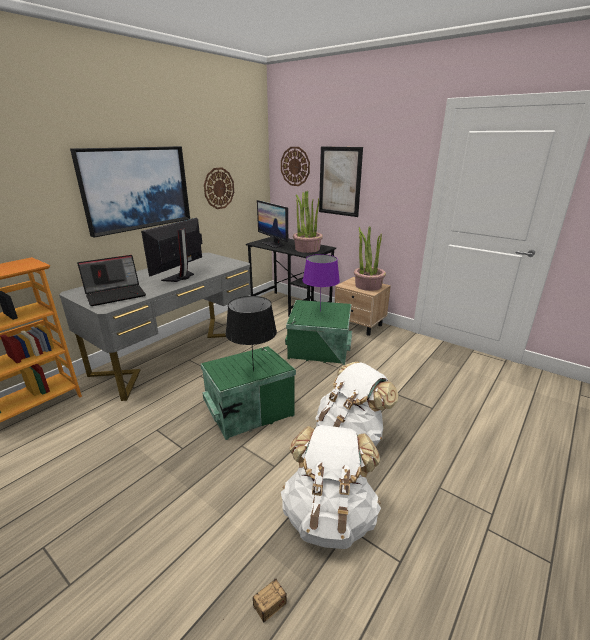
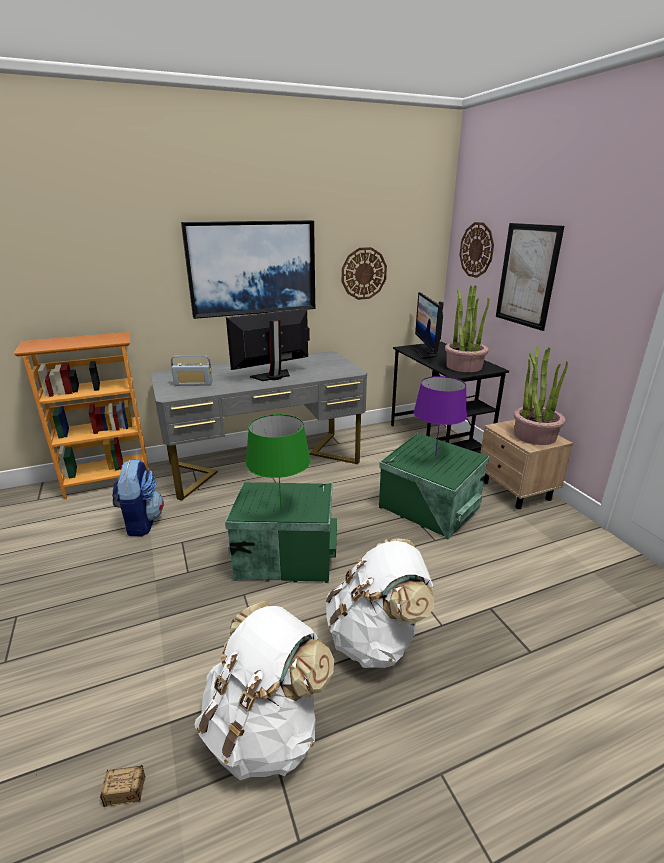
camera: 30 degrees right, 0 degrees up
laptop [77,255,146,306] -> radio [171,355,213,386]
black table lamp [226,296,277,372] -> green table lamp [245,414,311,507]
none -> backpack [112,460,164,536]

